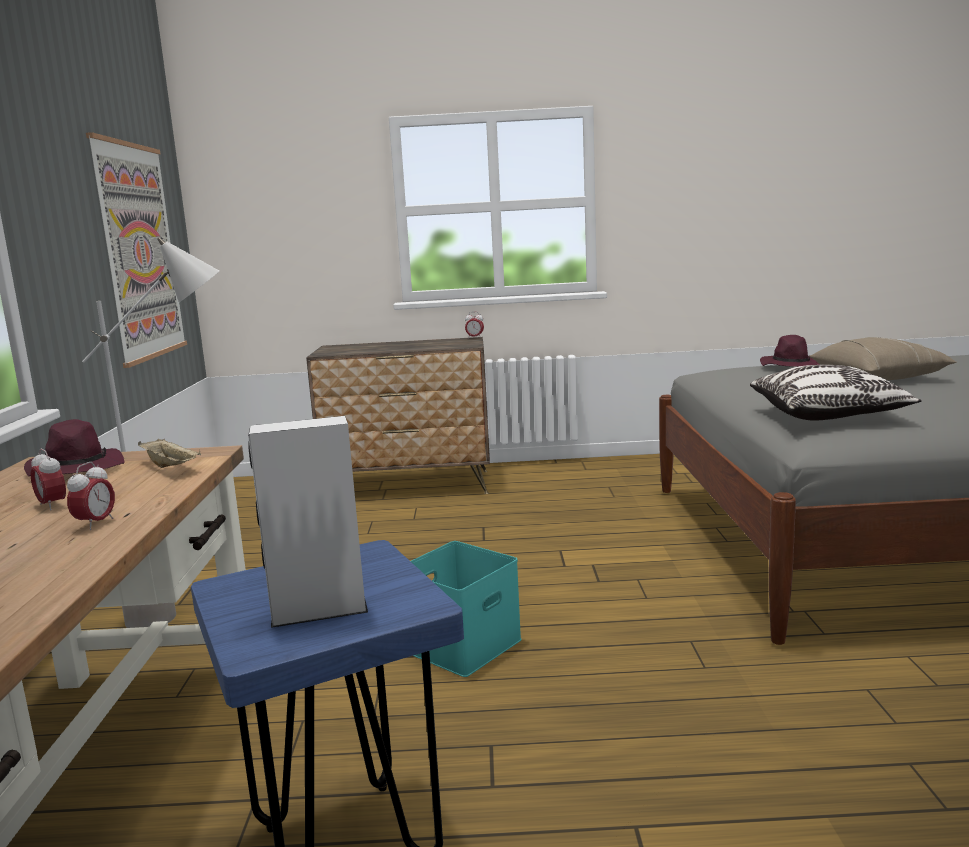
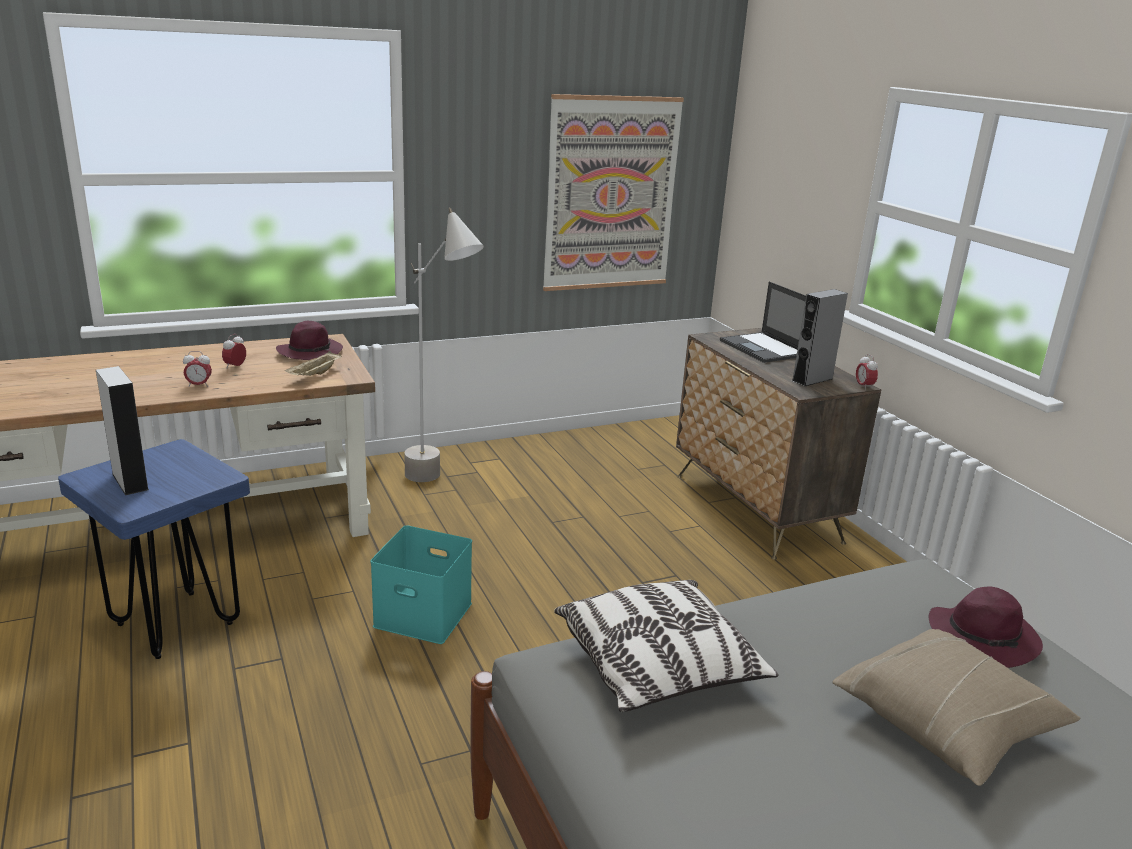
camera: 65 degrees right, 10 degrees up
none -> laptop [720,281,806,363]
none -> grey speaker [793,289,848,386]

